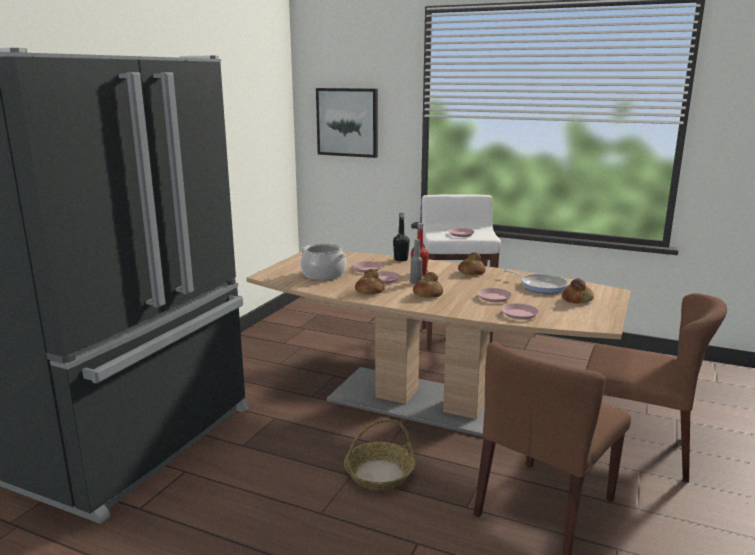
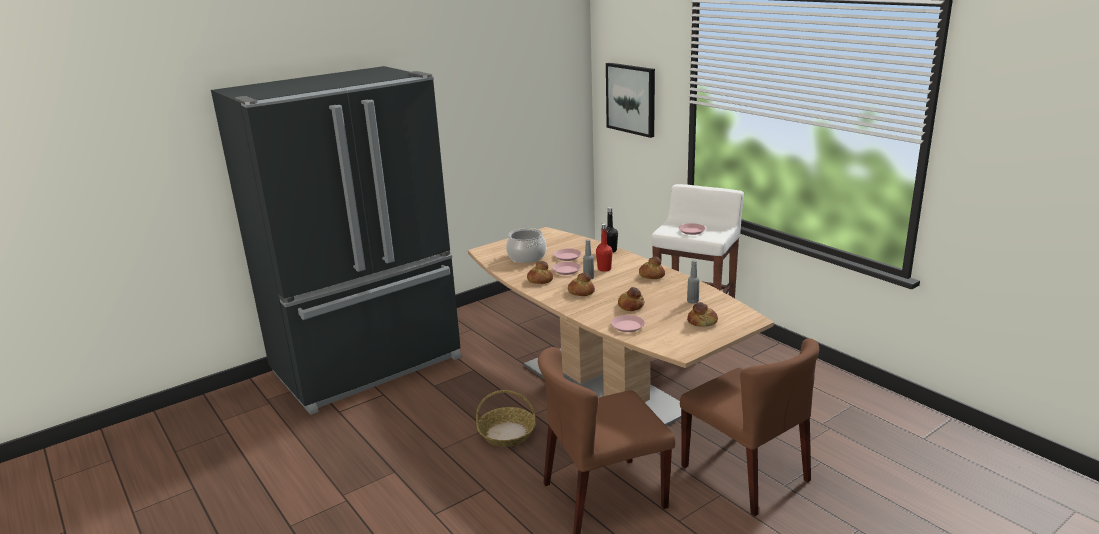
camera: 30 degrees right, 5 degrees up
pink plate [477,288,512,302] -> bread [618,287,644,311]
frying pan [504,270,568,293] -> grey bottle [687,260,699,304]

